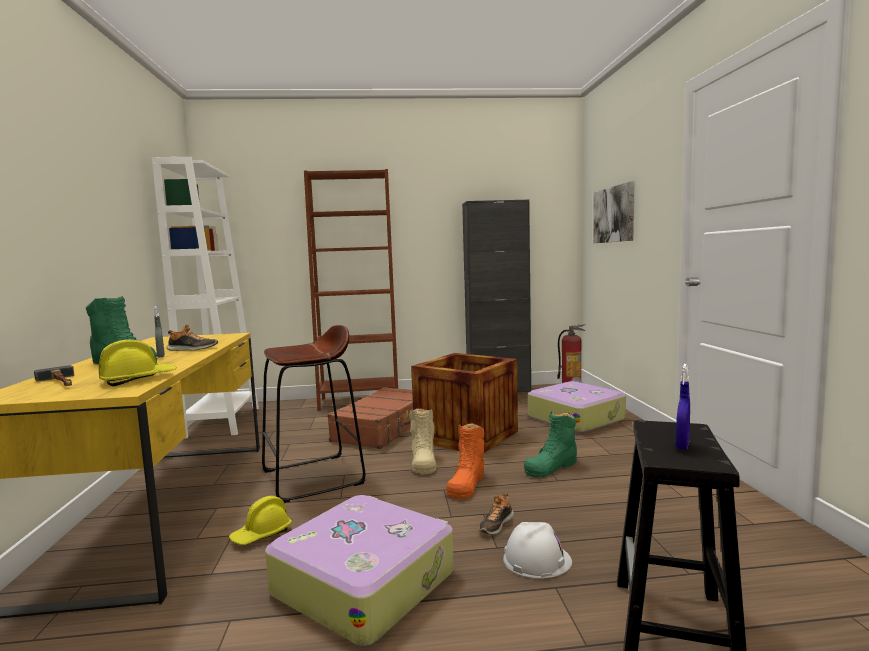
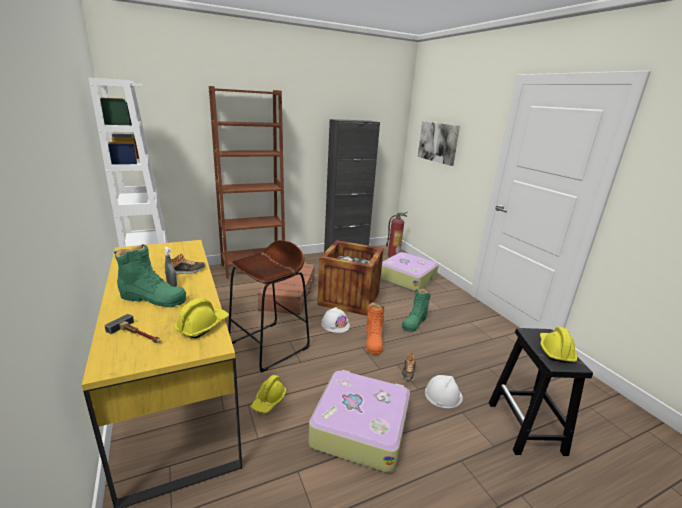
camera: 20 degrees left, 15 degrees up
beige boot [409,408,437,474] -> white hard hat [321,307,350,333]
blue spray bottle [676,364,690,450] -> yellow hard hat [540,327,577,363]

